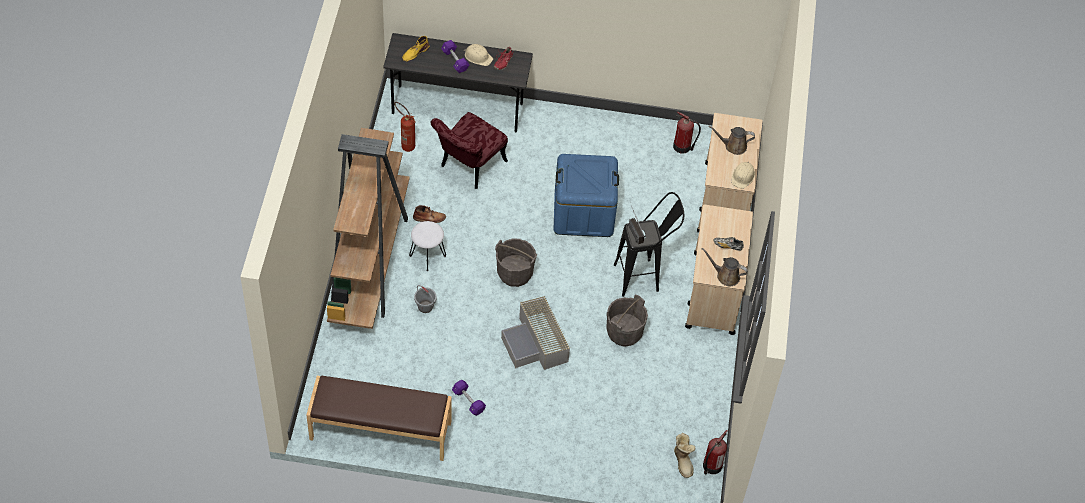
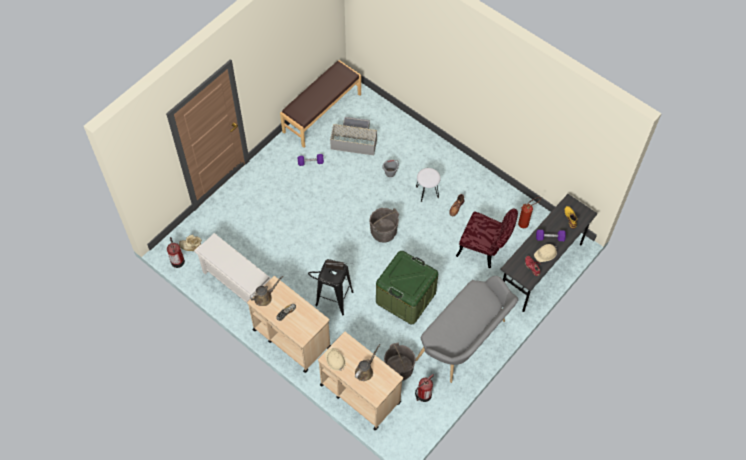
camera: 125 degrees right, 5 degrees up
brown bookcase [327,128,410,329] -> none
red chair [430,112,508,189] -> red chair turned 135 degrees clockwise [456,208,518,268]
grey storage box [501,296,571,370] -> grey storage box moved to [330,117,377,155]
blue storage box [554,154,619,237] -> green storage box [376,251,438,324]
grey bucket [606,295,648,346] -> grey bucket moved to [384,343,416,381]
none -> white shoe rack [194,233,271,303]
none -> grey bench [416,276,518,383]

